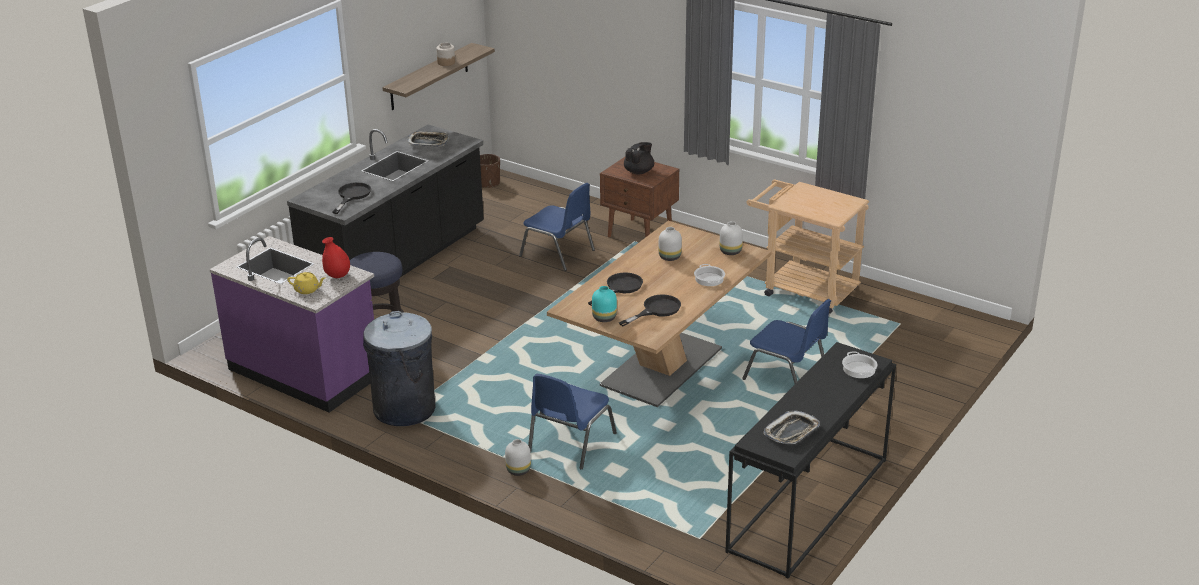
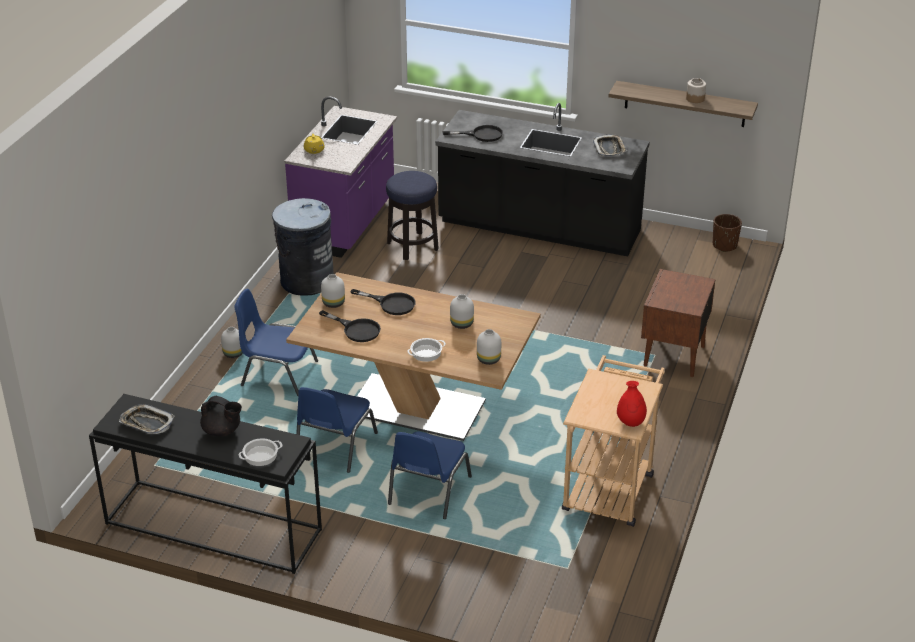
camera: 75 degrees right, 5 degrees up
red vase [322,237,350,278] -> red vase moved to [617,381,647,427]
blue chair [519,183,595,271] -> blue chair moved to [296,387,378,473]
turquoise vase [592,286,617,322] -> white vase [321,274,345,308]
black teapot [624,142,654,175] -> black teapot moved to [200,396,242,437]

